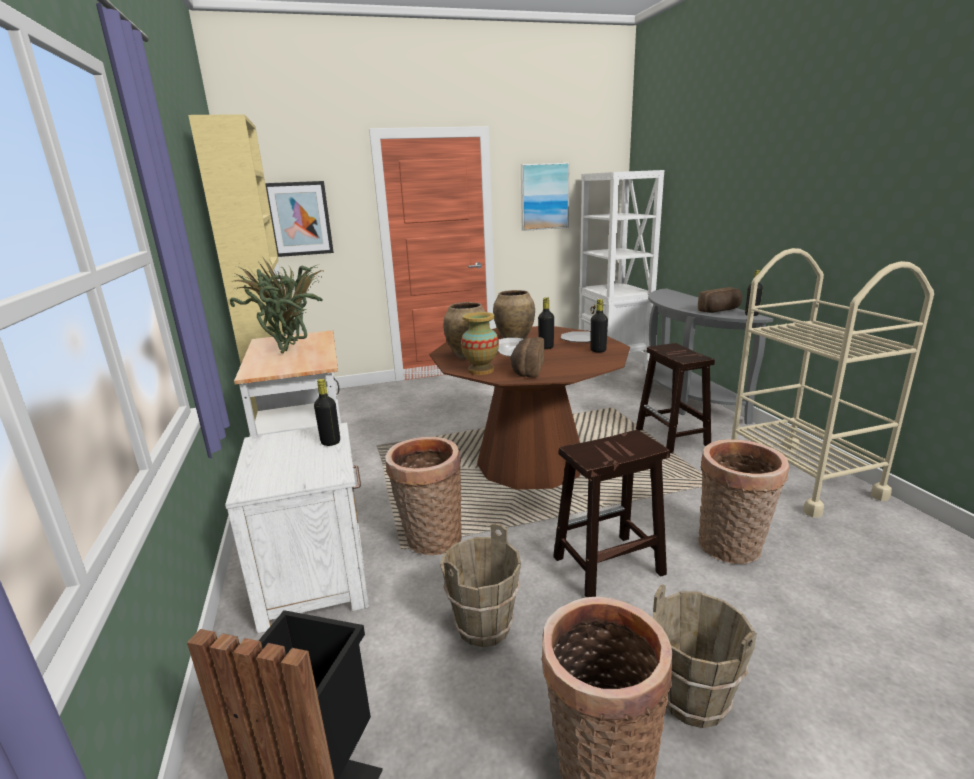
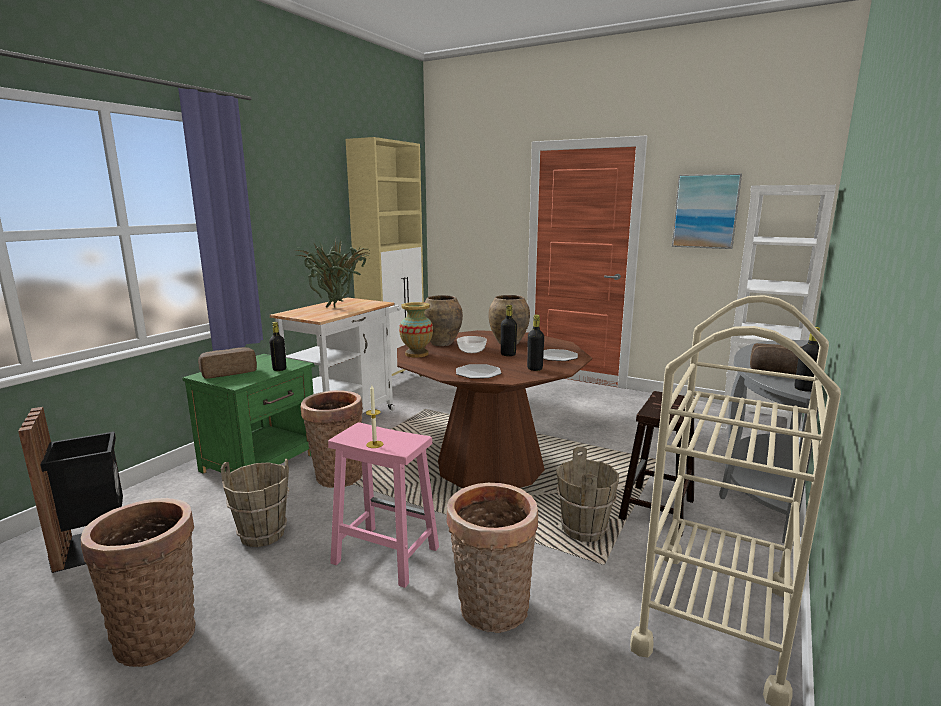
camera: 45 degrees right, 5 degrees down
white nightstand [225,423,370,634] -> green nightstand [182,354,314,474]
picture [265,181,334,257] -> none
bread [510,337,544,378] -> bread moved to [198,347,257,379]
brown stool [553,430,670,597] -> pink stool [328,422,439,588]
brown bucket [653,585,757,728] -> brown bucket moved to [556,447,619,542]
none -> candle [366,385,383,448]
none -> plate [456,364,501,379]

